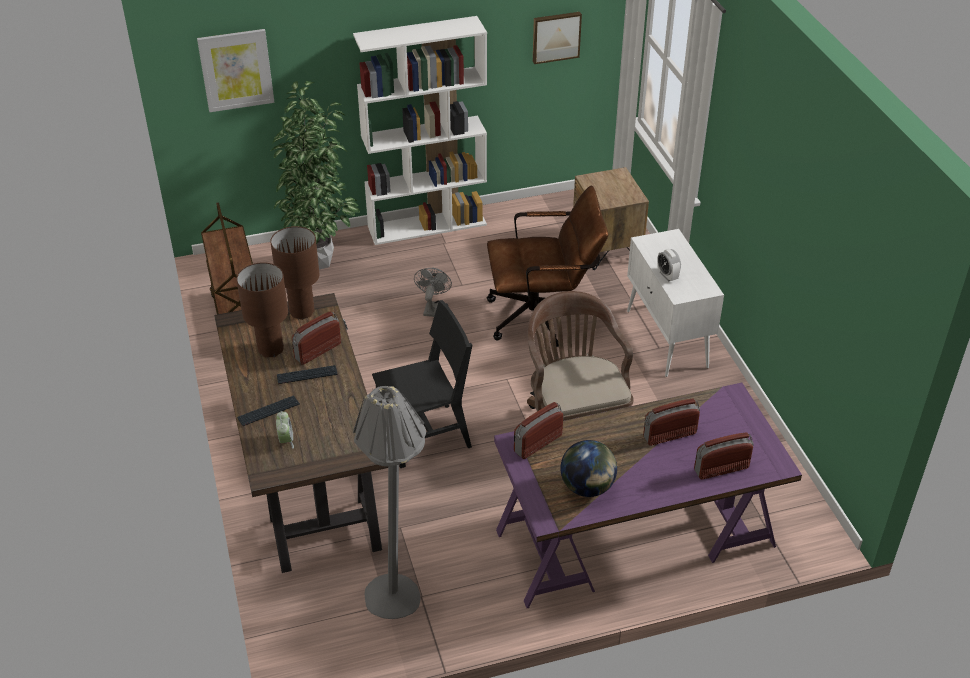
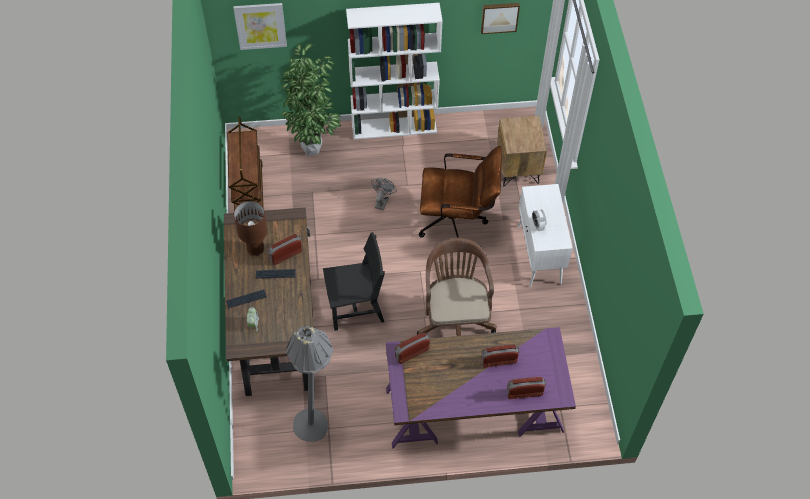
camera: 10 degrees right, 15 degrees up
brown table lamp [270,226,320,320] -> none
globe [561,440,617,497] -> none

